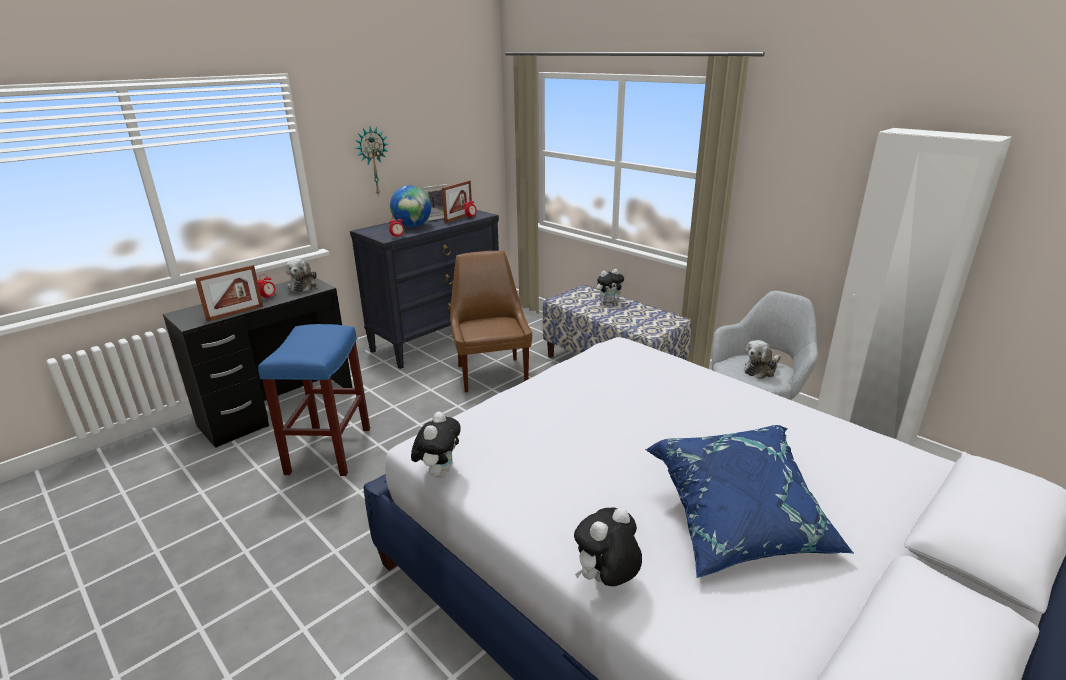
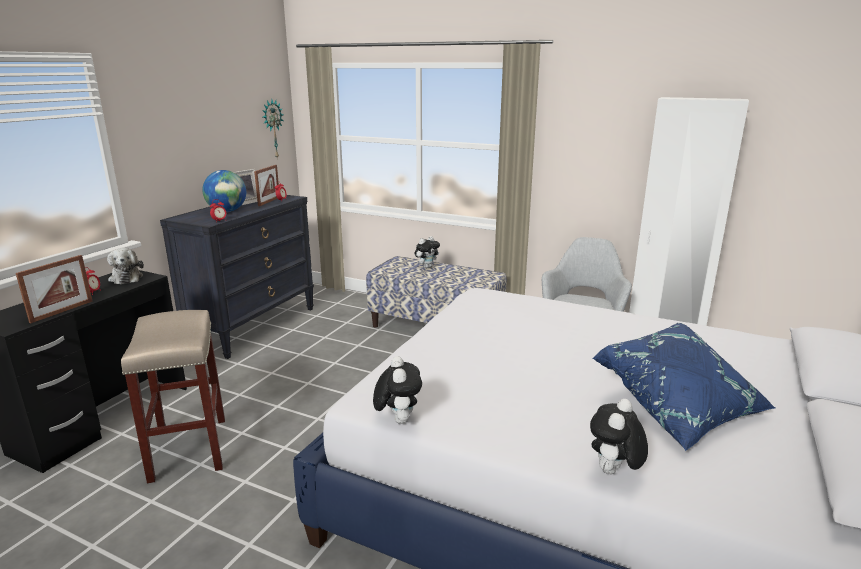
camera: 20 degrees left, 5 degrees down
blue stool [258,324,370,476] -> beige stool [121,310,225,483]
wall clock [355,127,389,196] -> wall clock moved to [262,99,284,158]
brown chair [450,251,532,392] -> none
plush toy [744,340,781,379] -> none

